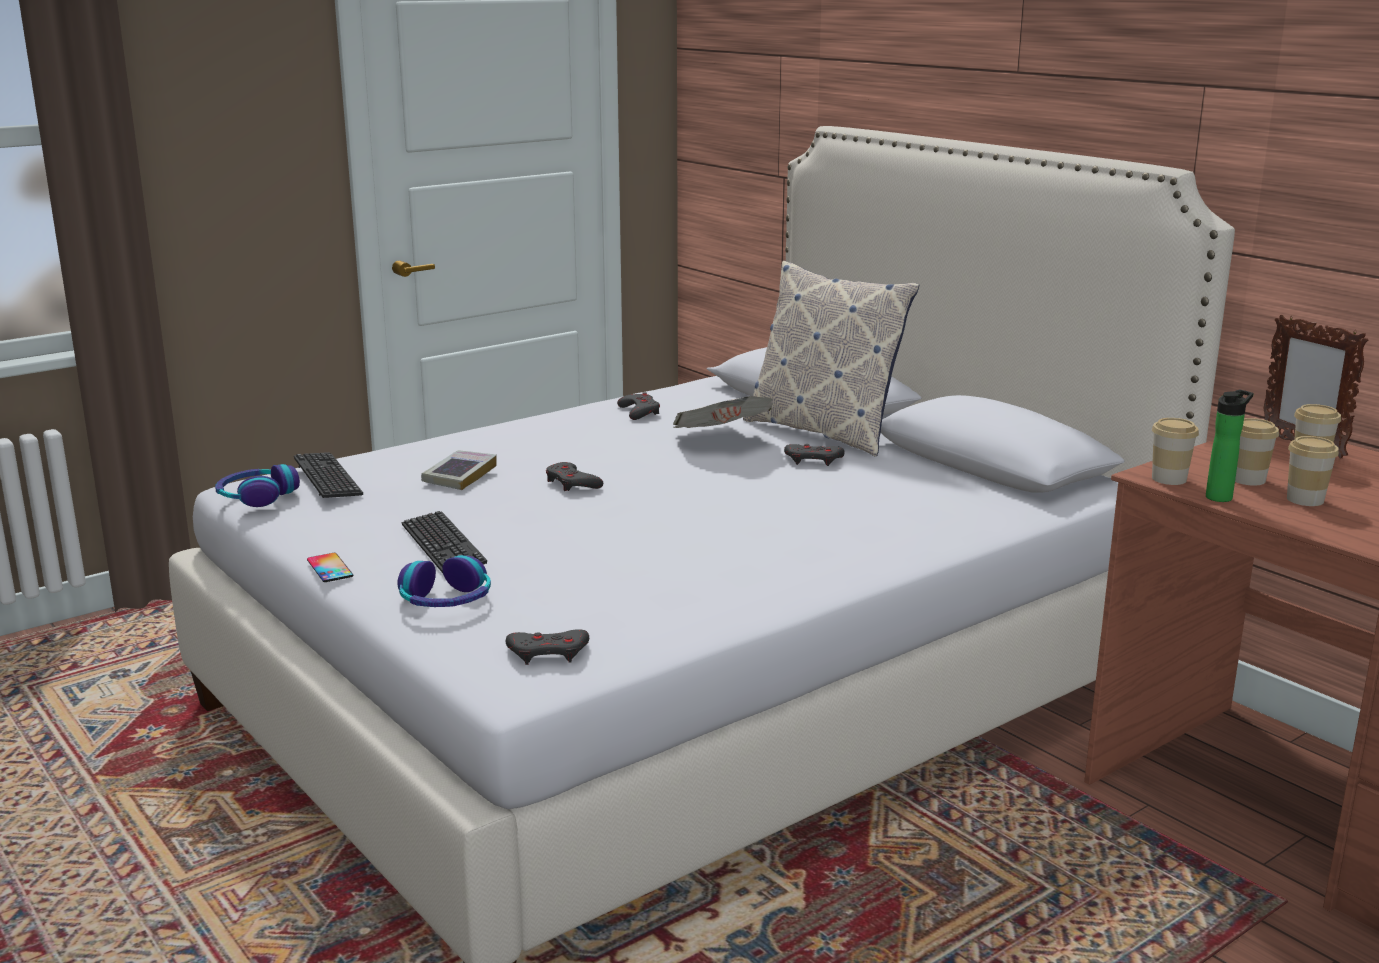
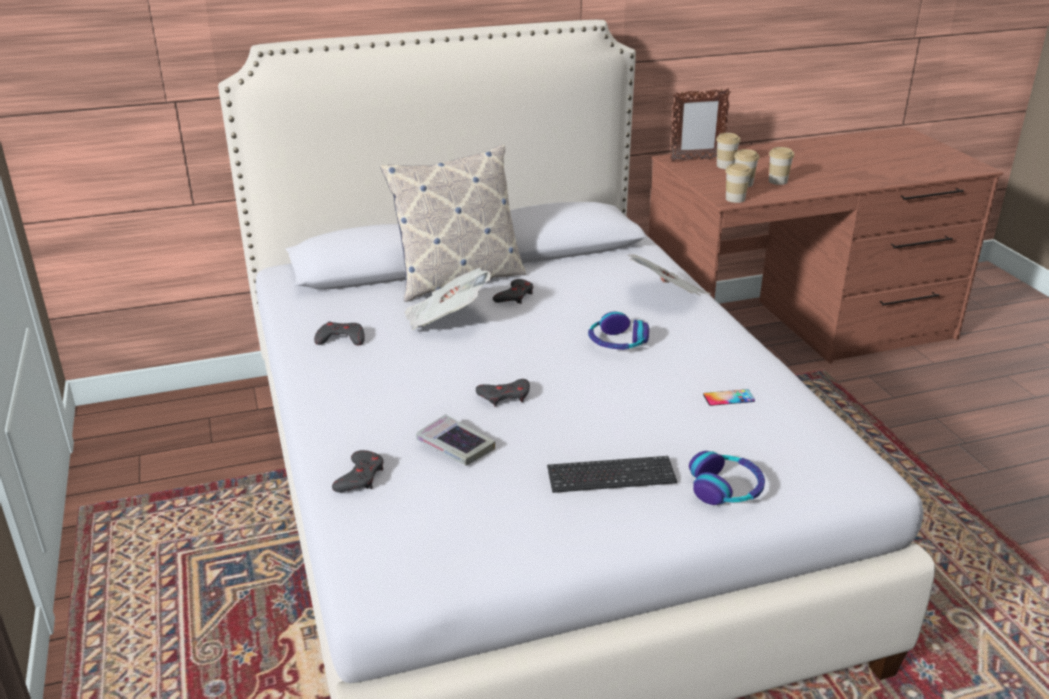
camera: 70 degrees left, 10 degrees up
headphones [215,464,300,507] -> headphones moved to [588,311,649,350]
keyboard [294,452,363,498] -> none
phone [307,553,353,582] -> phone moved to [703,389,755,406]
grey game controller [506,629,589,665] -> grey game controller moved to [332,450,384,492]
bottle [1206,389,1253,502] -> none
none -> newspaper [627,255,711,295]

